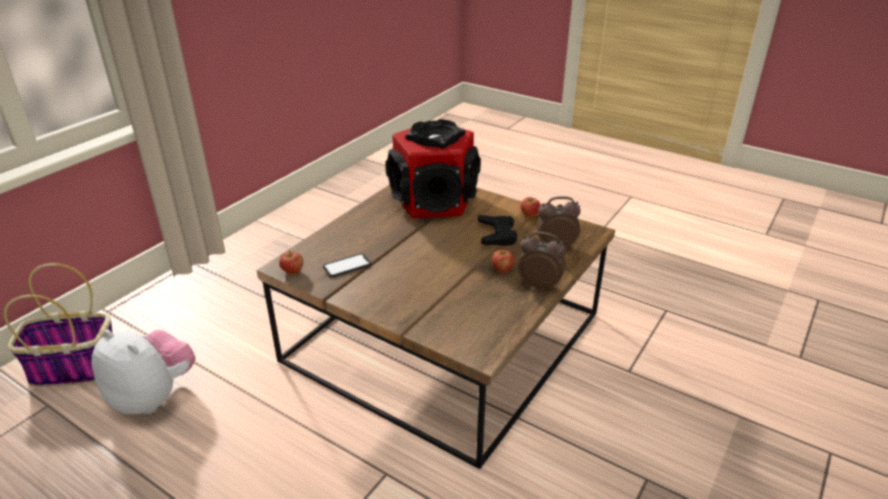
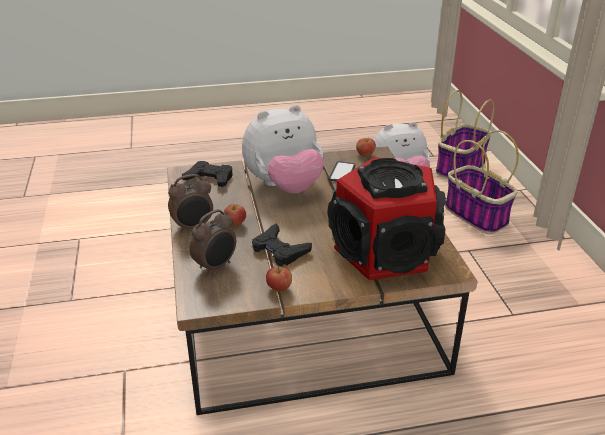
camera: 135 degrees right, 0 degrees up
none -> black game controller [182,161,233,187]
none -> plush toy [242,105,324,194]
none -> basket [445,130,519,234]

